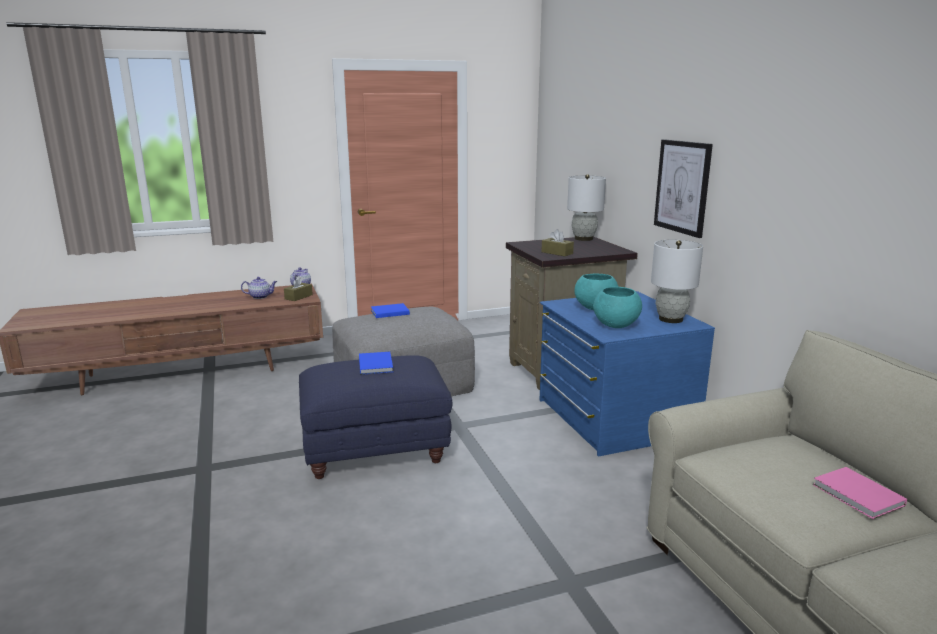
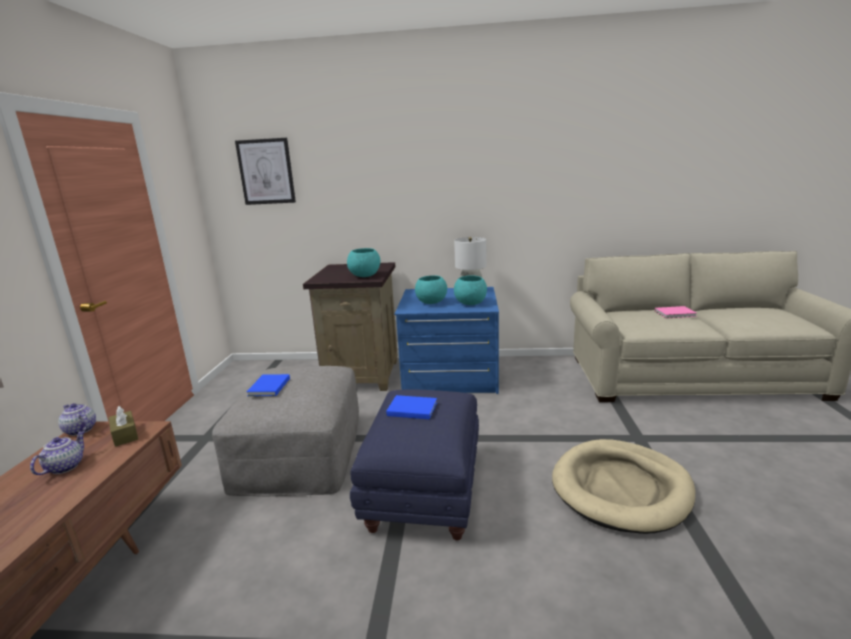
camera: 65 degrees left, 0 degrees up
brown tissue box [541,229,574,256] -> turquoise bowl [347,248,380,277]
white table lamp [567,174,606,241] -> none
picture [654,139,713,238] -> picture moved to [235,138,296,205]
none -> beige dog bed [552,439,695,534]

